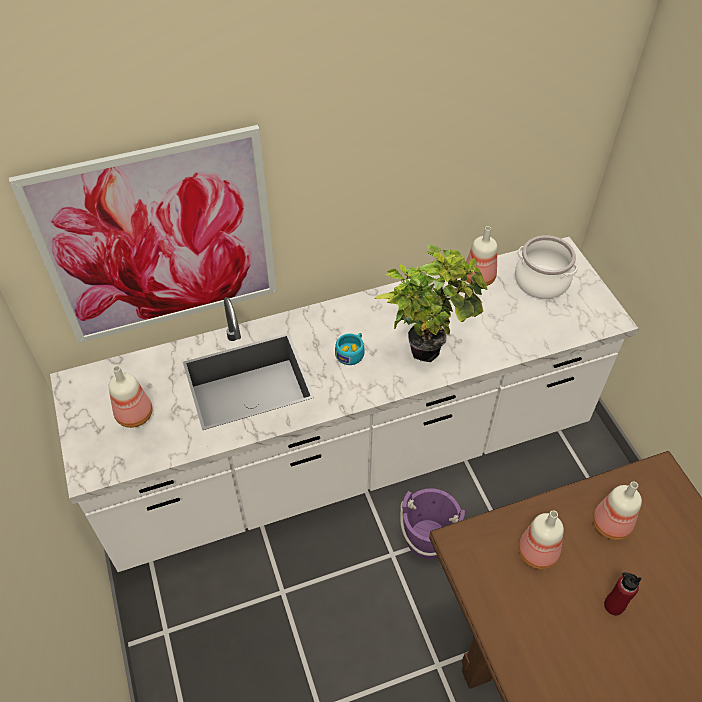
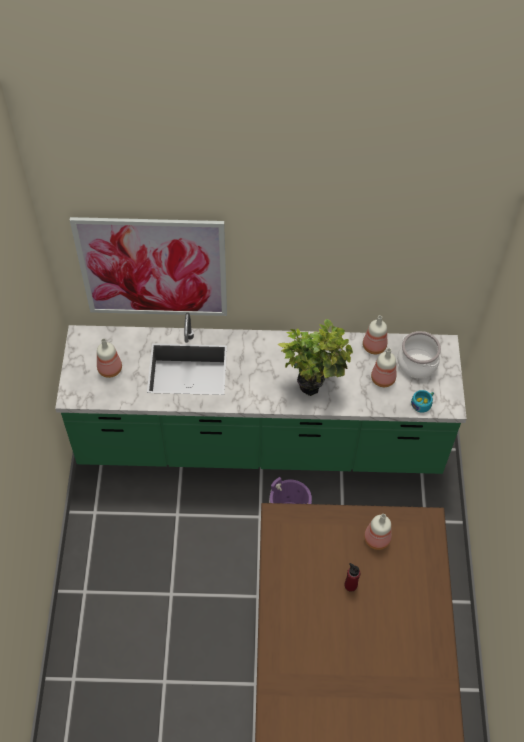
camera: 20 degrees right, 5 degrees up
white counter [50,237,639,572] -> green counter [55,312,467,474]
turquoise cup [335,333,365,365] -> turquoise cup moved to [411,390,434,413]
bottle [518,510,564,569] -> bottle moved to [371,348,396,387]

